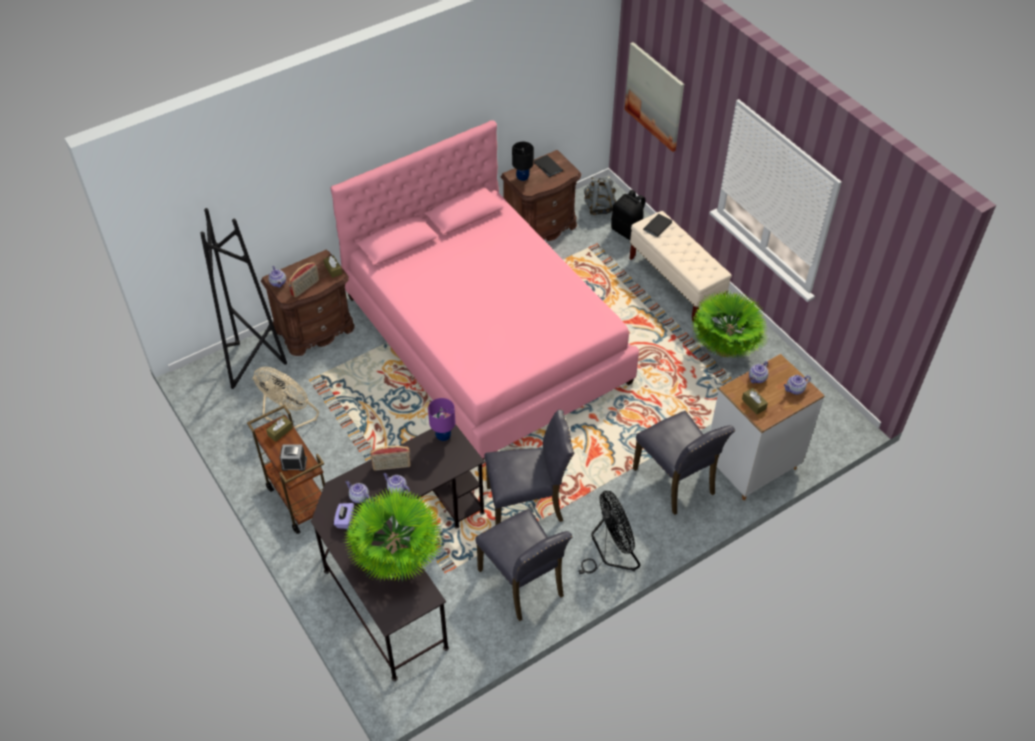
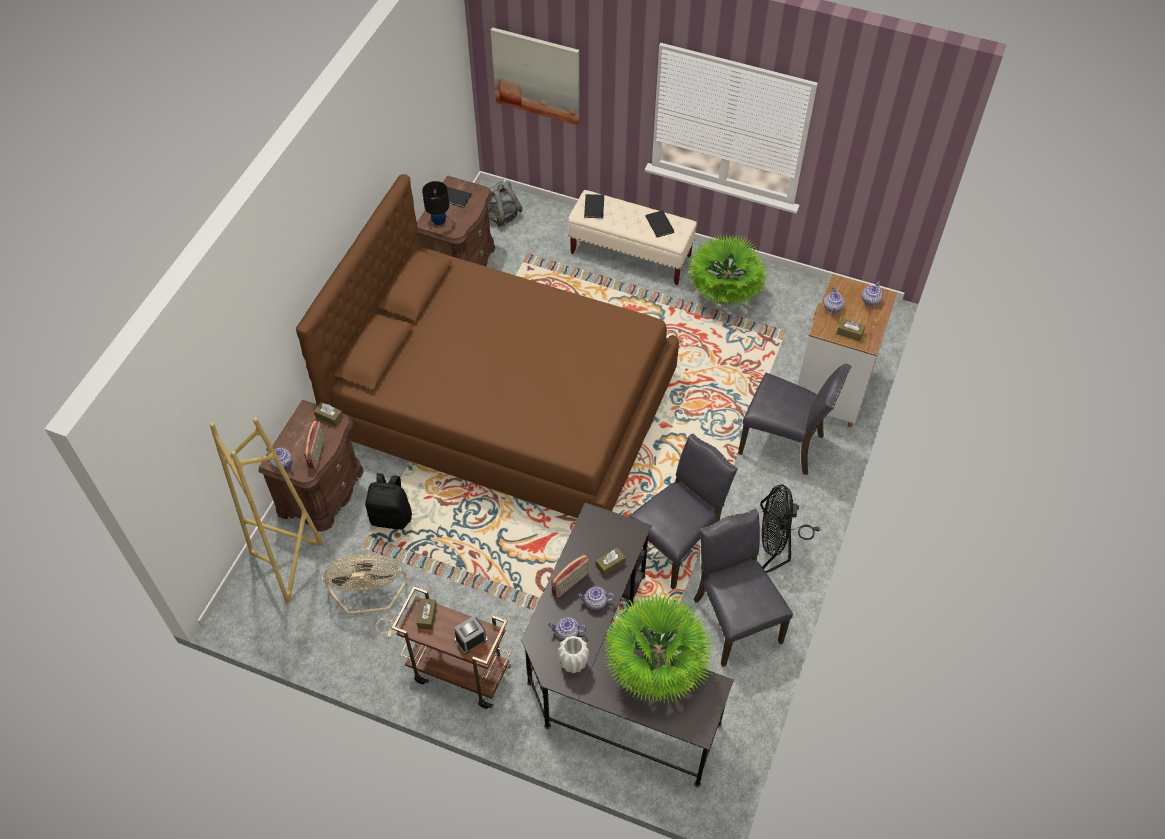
camera: 35 degrees left, 5 degrees up
black clothes rack [200,208,287,389] -> yellow clothes rack [210,418,324,604]
pink bed [331,120,639,460] -> brown bed [296,174,679,518]
purple tissue box [334,503,354,529] -> white vase [558,636,589,673]
purple table lamp [428,398,455,441] -> none
grey chair [475,509,572,621] -> grey chair turned 135 degrees counterclockwise [694,509,793,667]
black fan [578,491,640,574] -> black fan turned 120 degrees counterclockwise [760,484,821,573]
black backpack [611,190,645,240] -> black backpack moved to [365,473,412,529]
none -> brown tissue box [596,547,626,576]
none -> black book [645,210,674,238]

